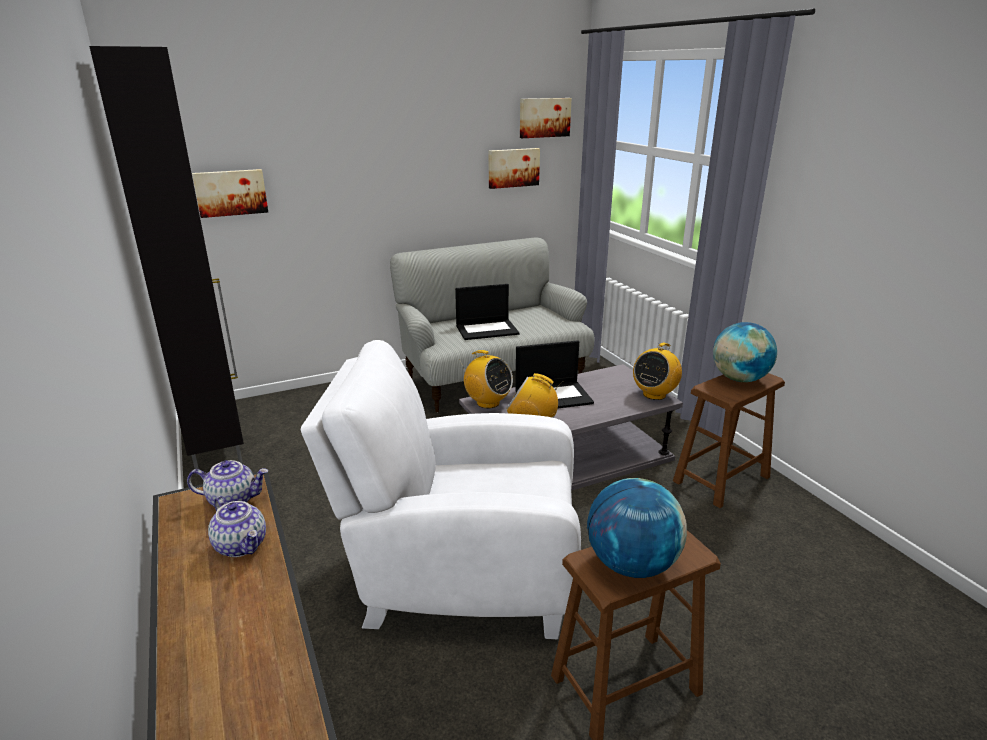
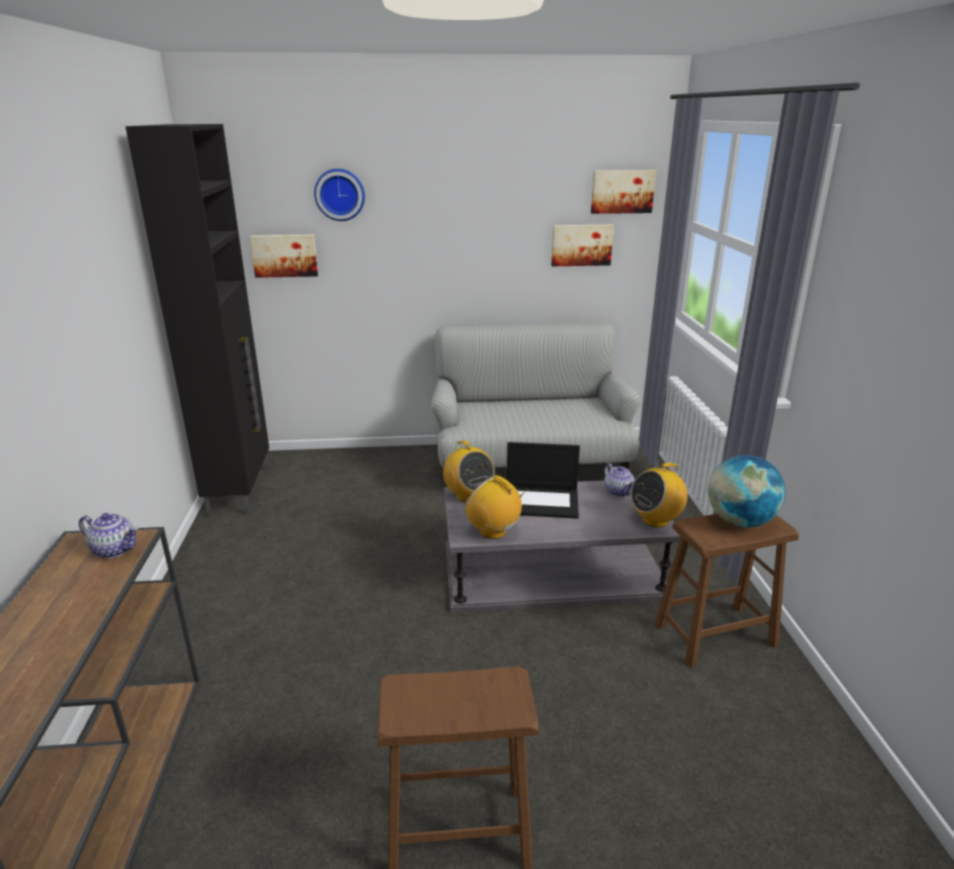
camera: 20 degrees right, 0 degrees up
teapot [208,496,266,557] -> teapot moved to [604,463,634,497]
white armchair [301,340,581,639] -> none
laptop [455,284,519,340] -> none
globe [587,478,687,578] -> none
none -> wall clock [314,169,365,221]

